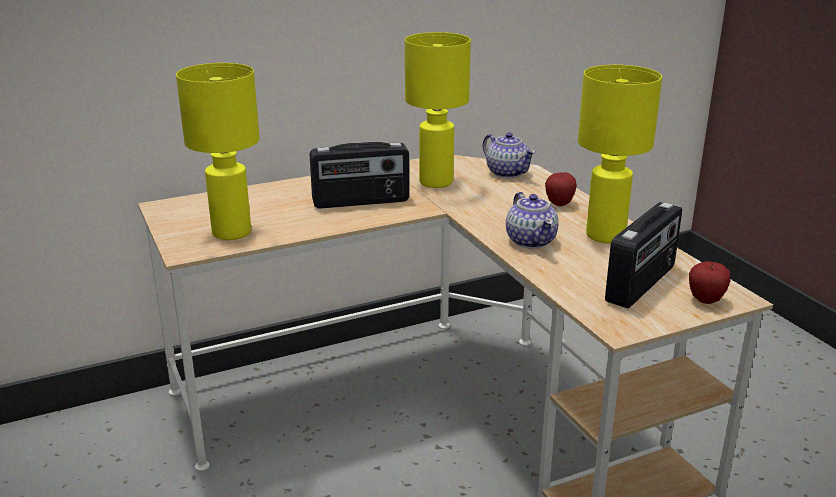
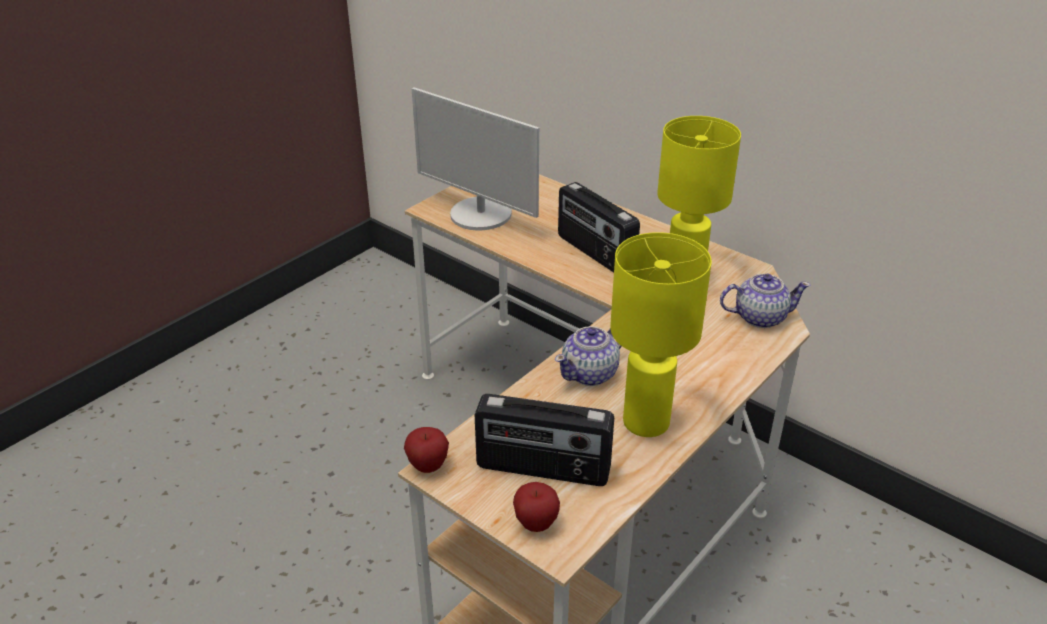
camera: 65 degrees right, 10 degrees up
yellow table lamp [176,63,260,240] -> monitor [412,87,539,230]
teapot [483,132,536,178] -> teapot turned 120 degrees counterclockwise [720,274,810,328]
apple [545,172,577,206] -> apple moved to [404,427,449,473]

